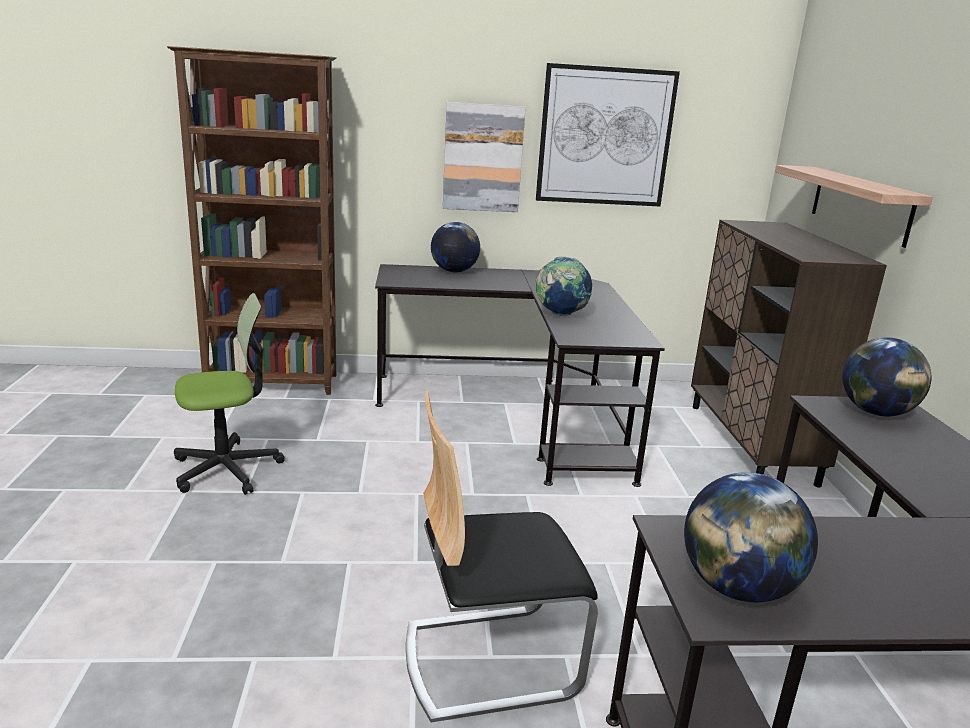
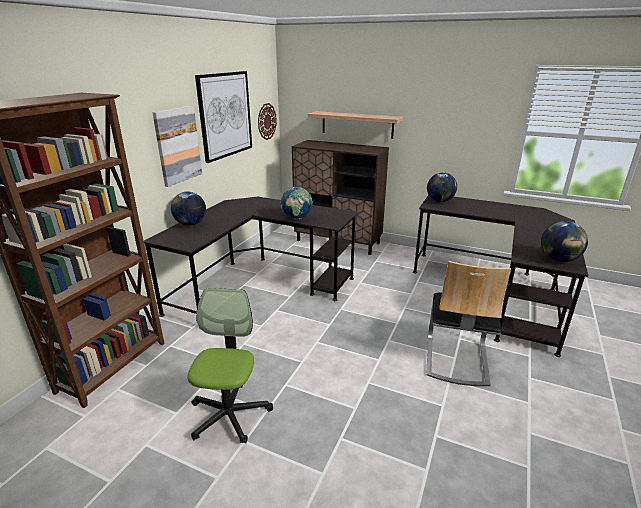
camera: 60 degrees left, 5 degrees up
none -> wall clock [258,103,277,140]

